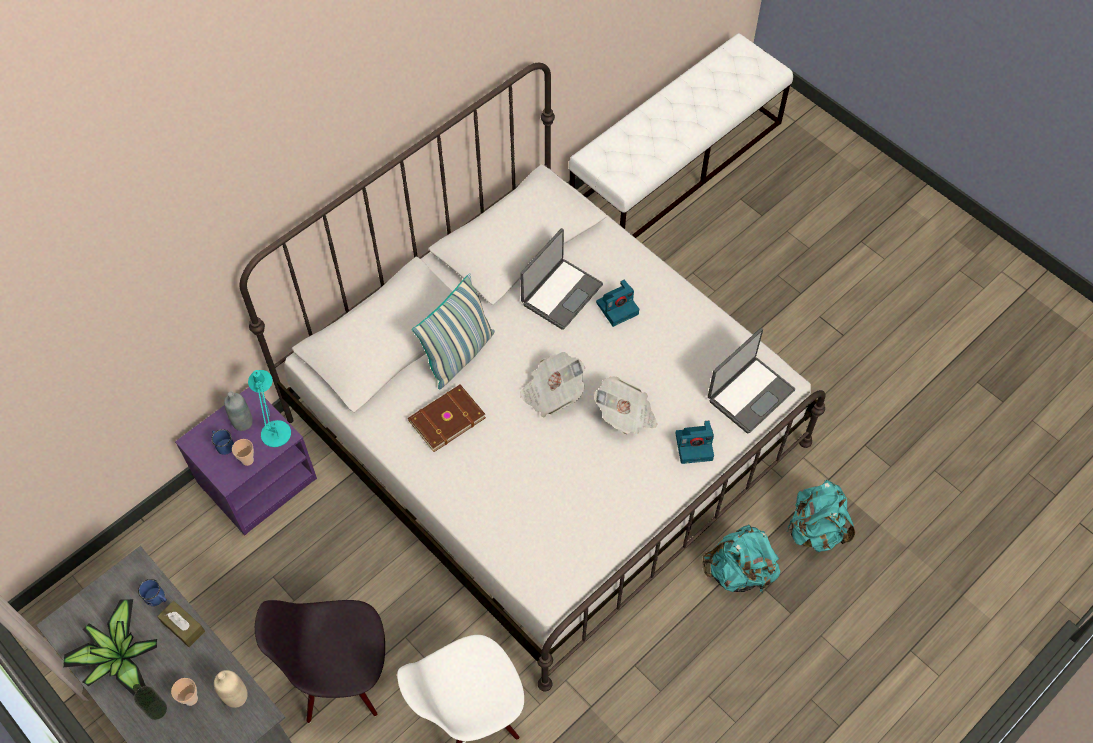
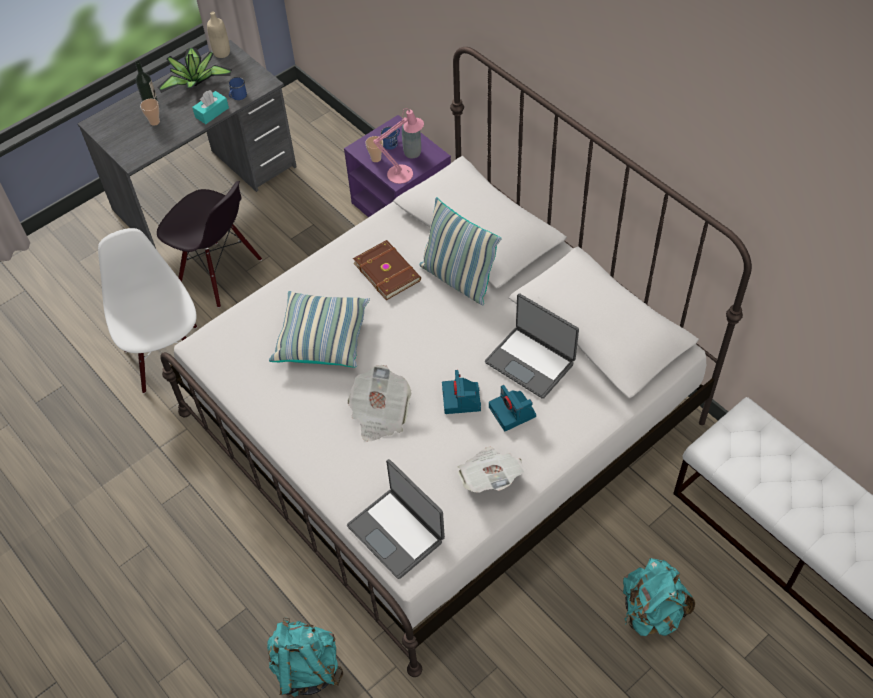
camera: 95 degrees right, 5 degrees down
brown tissue box [157,601,205,647] -> turquoise tissue box [192,90,229,124]
beige bottle [214,670,248,708] -> beige bottle moved to [207,11,230,58]
turquoise table lamp [248,370,291,447] -> pink table lamp [373,108,424,184]
black chair [255,600,385,723] -> black chair turned 120 degrees clockwise [157,181,262,308]
newspaper [520,352,585,418] -> newspaper moved to [457,447,524,493]
camera [675,421,714,464] -> camera moved to [442,370,481,414]
turquoise backpack [703,525,781,593] -> turquoise backpack moved to [623,558,695,636]
none -> pillow [269,291,370,367]

